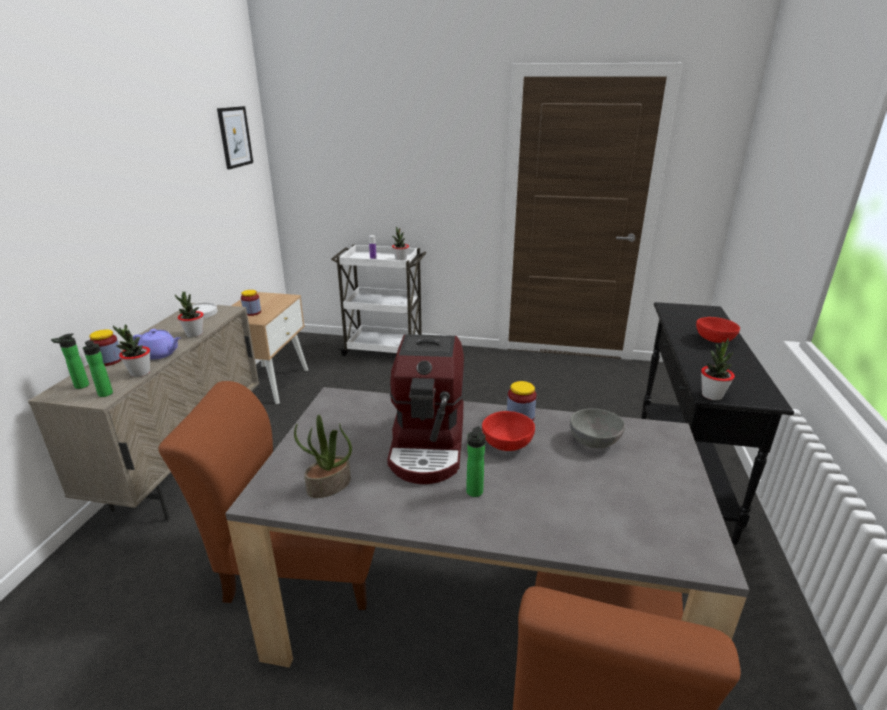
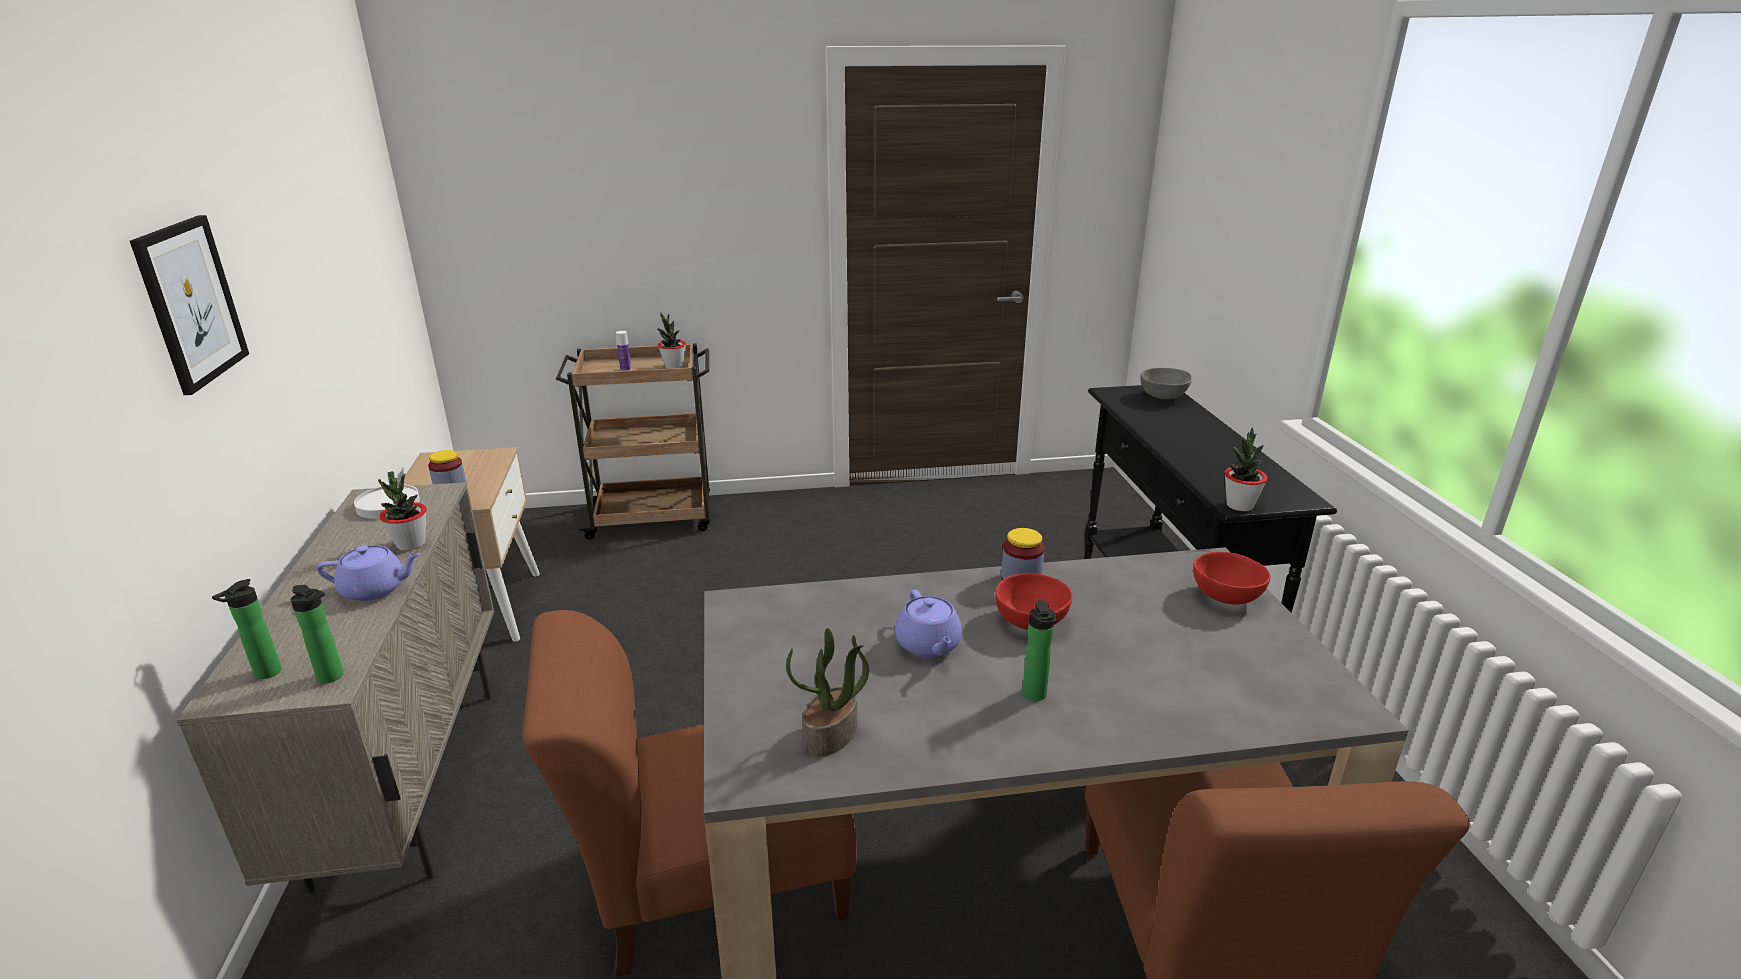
camera: 20 degrees left, 0 degrees up
jar [89,330,121,366] -> none
potted plant [113,325,150,377] -> none
picture [217,106,253,169] -> picture moved to [130,215,249,395]
white cart [331,244,426,356] -> brown cart [556,343,710,540]
coffee machine [387,334,465,484] -> purple teapot [895,590,962,658]
grey bowl [570,408,625,448] -> grey bowl moved to [1140,368,1192,399]
red bowl [696,317,740,343] -> red bowl moved to [1193,552,1270,605]

